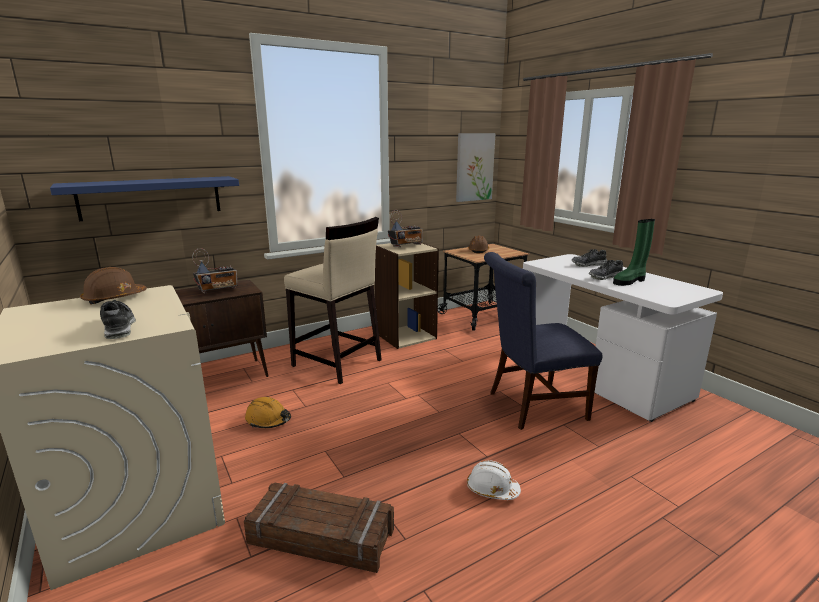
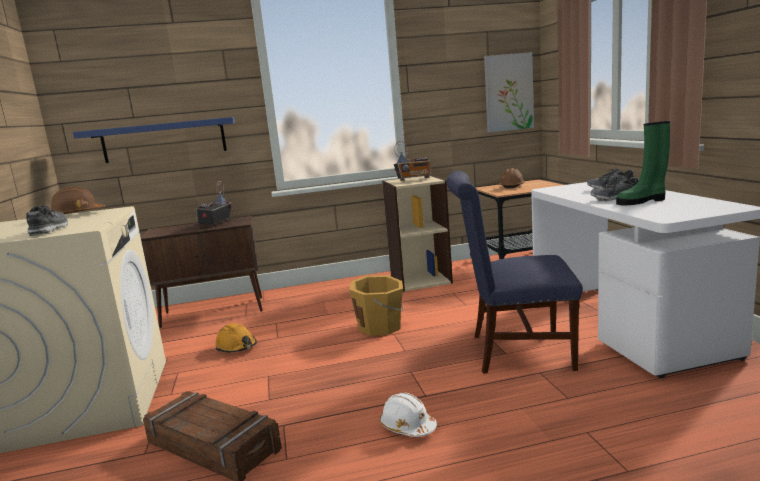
camera: 20 degrees right, 5 degrees down
radio [192,248,238,294] -> radio turned 120 degrees clockwise [196,181,232,227]
beige stool [284,217,382,384] -> none
none -> orange bucket [349,275,403,336]

